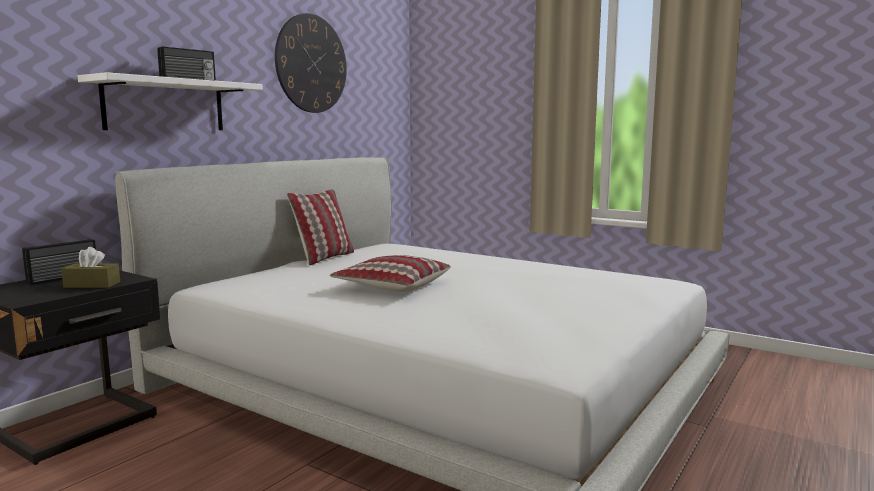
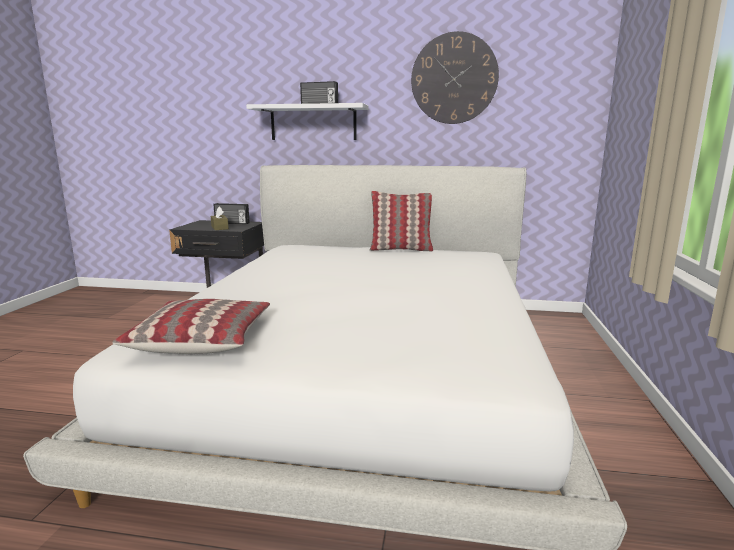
camera: 65 degrees right, 5 degrees up
pillow [330,255,451,292] -> pillow moved to [112,299,270,354]

